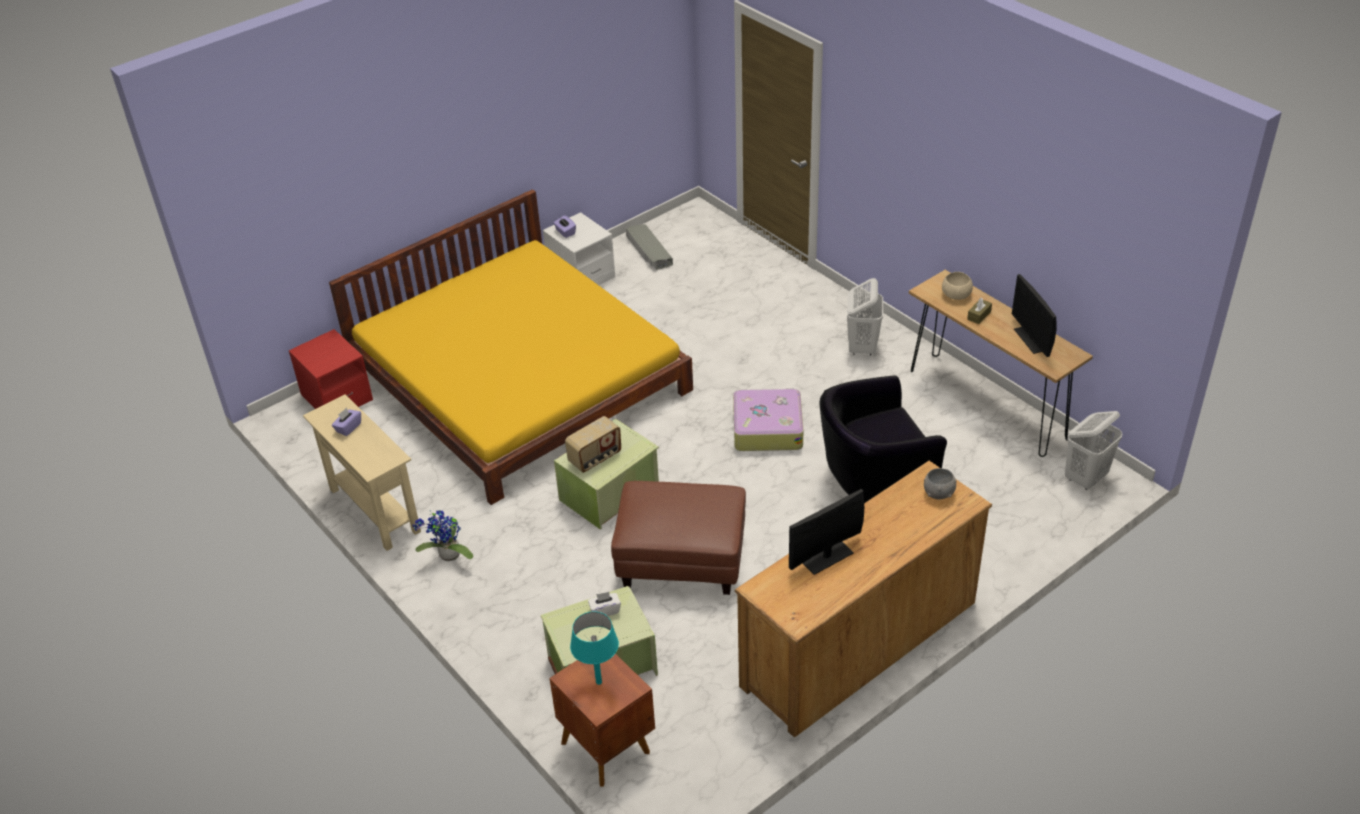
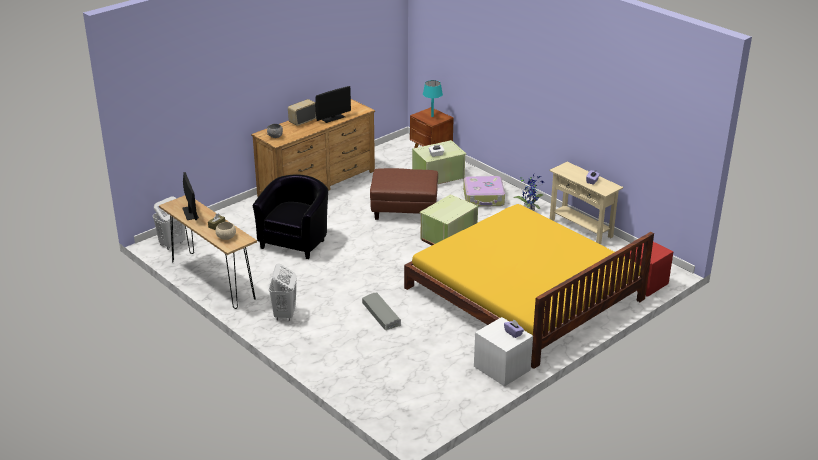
camera: 175 degrees right, 10 degrees down
radio [565,416,621,473] -> radio moved to [288,99,316,126]
grey storage box [626,224,673,270] -> grey storage box moved to [362,292,401,330]
suitcase [733,388,804,451] -> suitcase moved to [463,176,505,207]
black armchair [820,376,947,503] -> black armchair turned 45 degrees counterclockwise [253,174,328,259]

